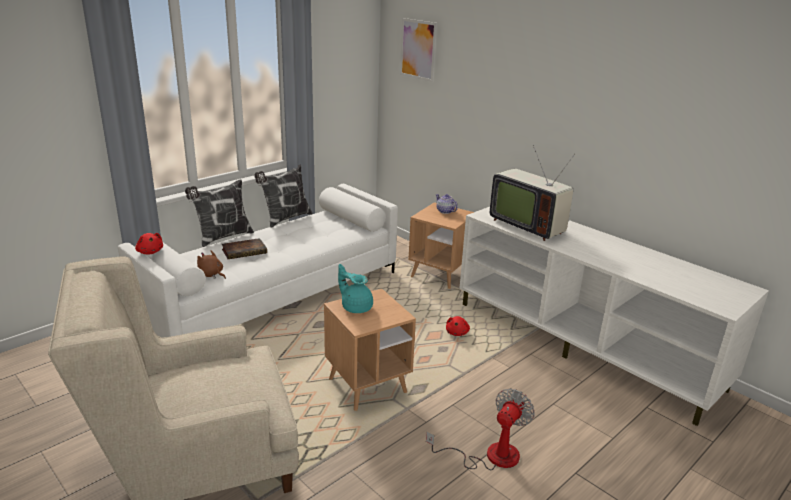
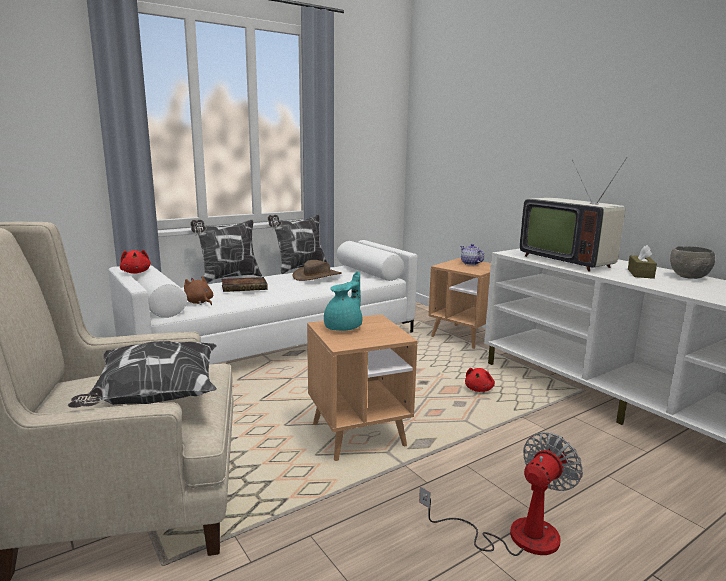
camera: 10 degrees right, 10 degrees down
turquoise teapot [338,264,373,313] -> turquoise teapot turned 75 degrees clockwise [324,271,362,331]
picture [400,18,437,82] -> none
none -> pillow [68,341,217,408]
none -> brown hat [293,260,342,281]
none -> brown tissue box [628,245,657,279]
none -> grey bowl [670,246,715,279]

